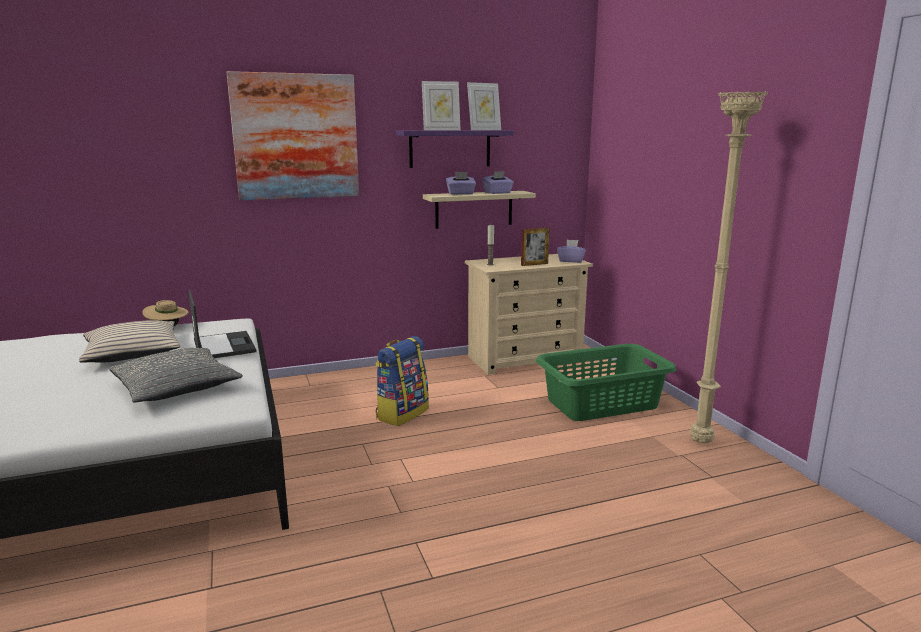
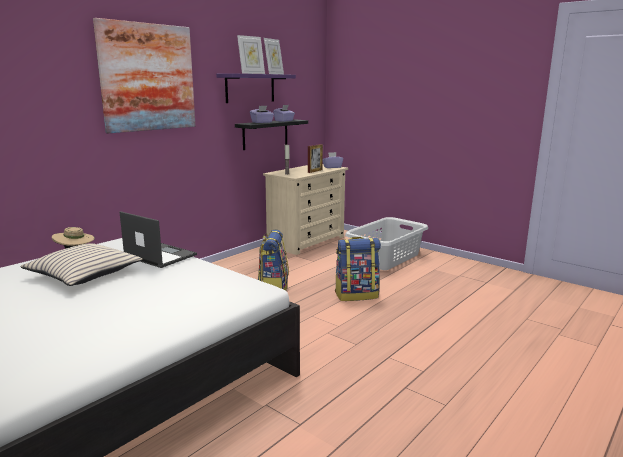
camera: 30 degrees left, 0 degrees up
grey pillow [109,348,243,402] -> none
beige shelf [423,191,536,229] -> black shelf [235,119,308,150]
green laundry basket [536,344,676,421] -> grey laundry basket [345,217,428,270]
beige floor lamp [690,91,768,443] -> none
none -> backpack [335,237,381,301]

